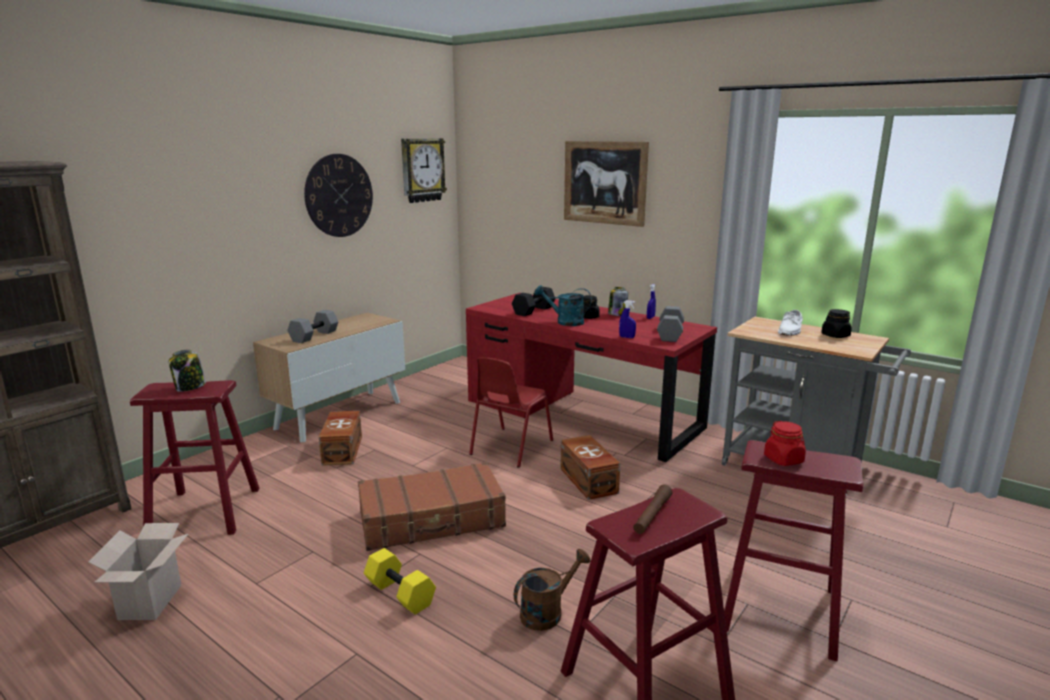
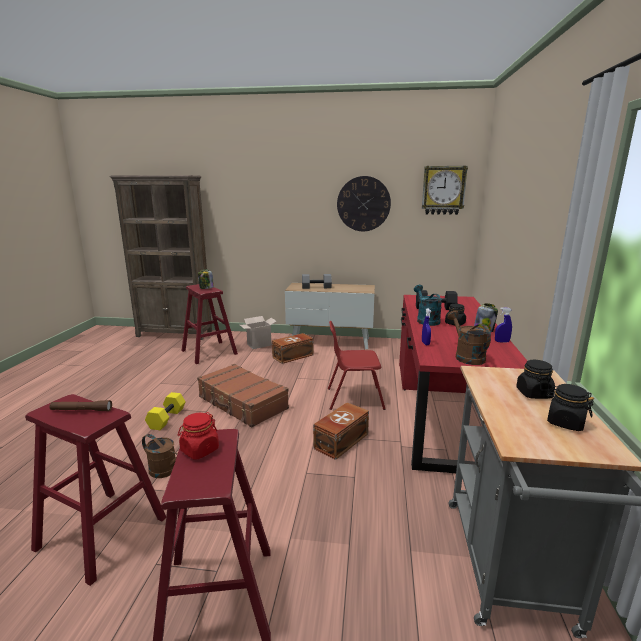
camera: 60 degrees right, 0 degrees up
cardboard box [88,523,188,620] -> cardboard box moved to [240,316,277,349]
picture [564,141,649,227] -> none
grey dumbbell [657,306,684,342] -> brown watering can [447,310,491,365]
white shoe [778,310,803,336] -> black jar [516,360,555,399]

